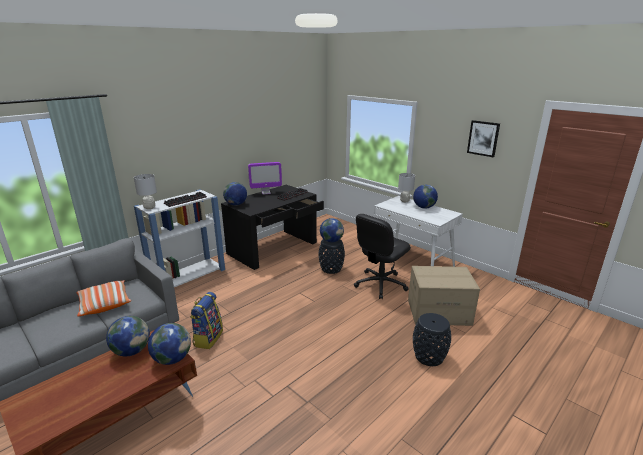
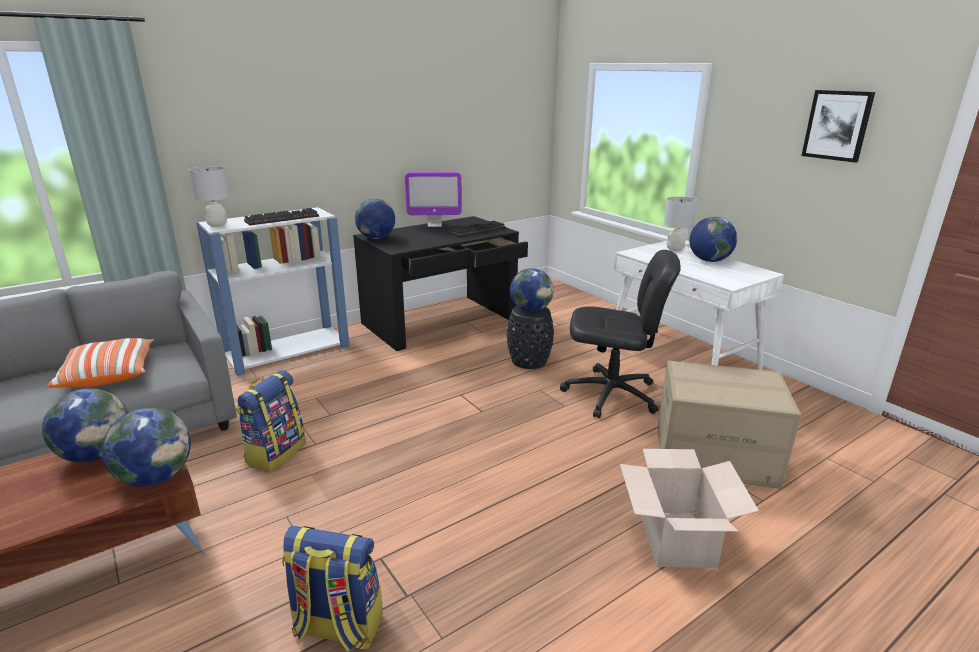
camera: 10 degrees right, 0 degrees up
black office chair [354,214,411,299] -> black office chair turned 135 degrees counterclockwise [560,250,681,418]
black stool [413,313,451,366] -> cardboard box [620,449,759,568]
none -> backpack [282,526,383,652]

